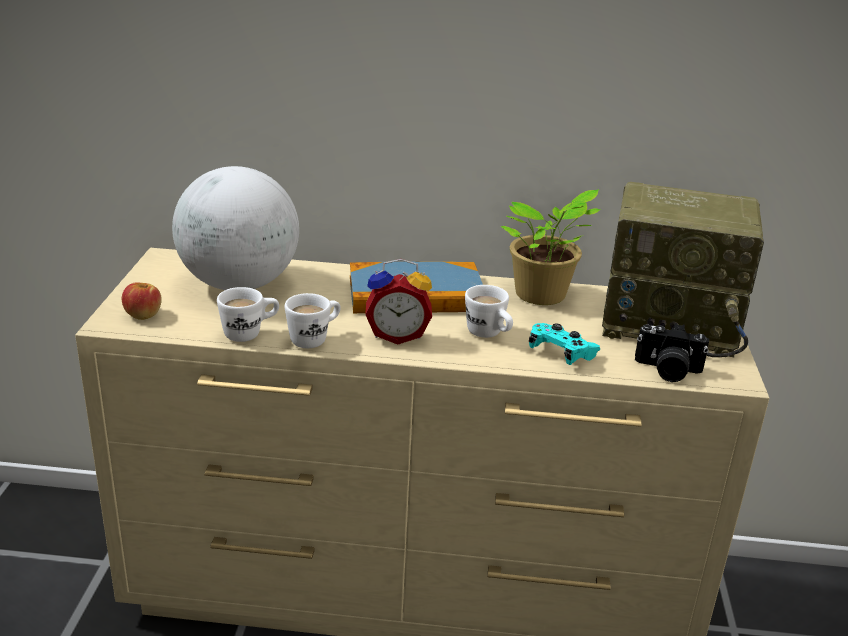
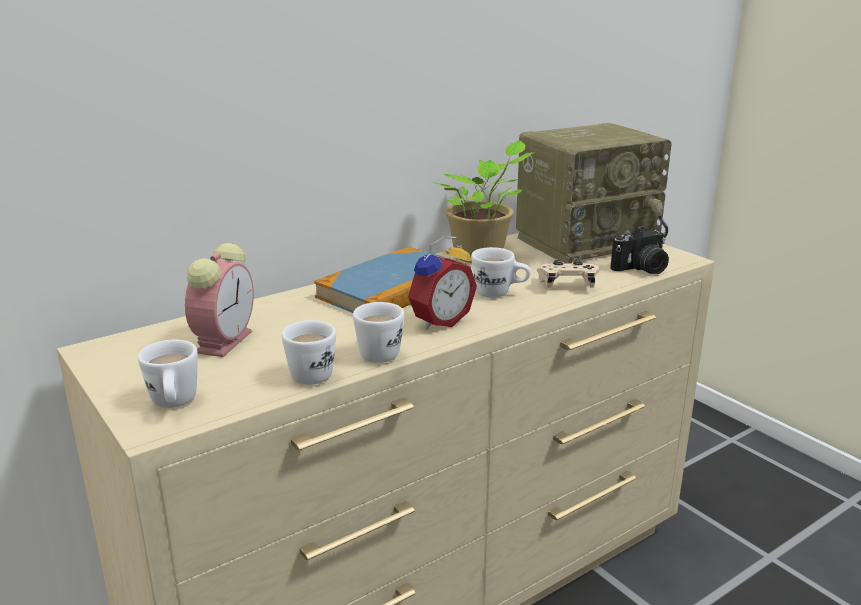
camera: 40 degrees left, 5 degrees down
apple [122,283,162,320] -> white mug [138,340,198,408]
globe [172,166,299,290] -> alarm clock [185,243,254,357]
turquoise game controller [529,323,600,365] -> beige game controller [537,260,599,288]

